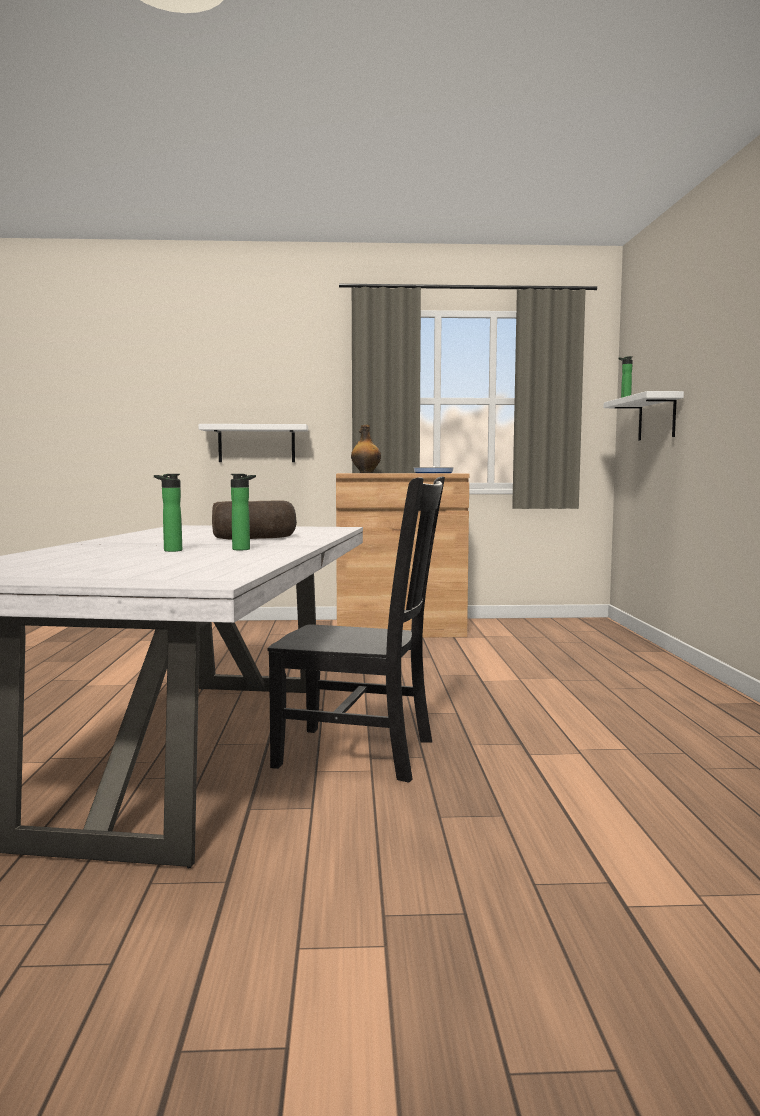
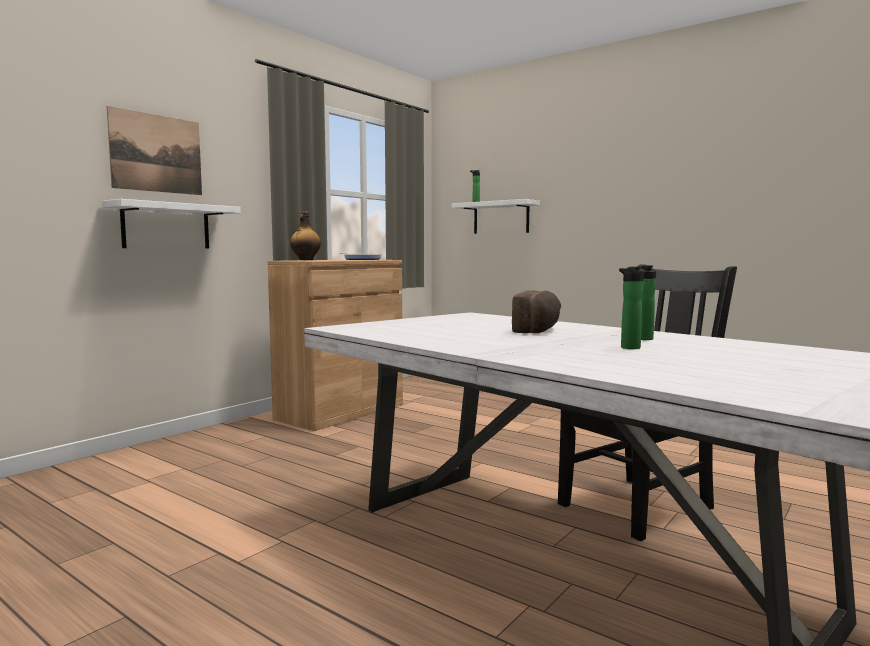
camera: 50 degrees left, 0 degrees up
none -> picture [107,106,202,195]

